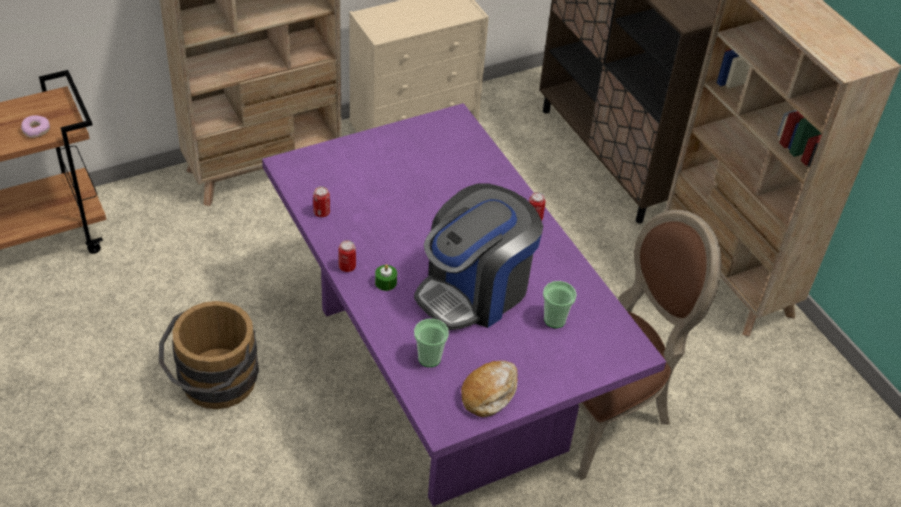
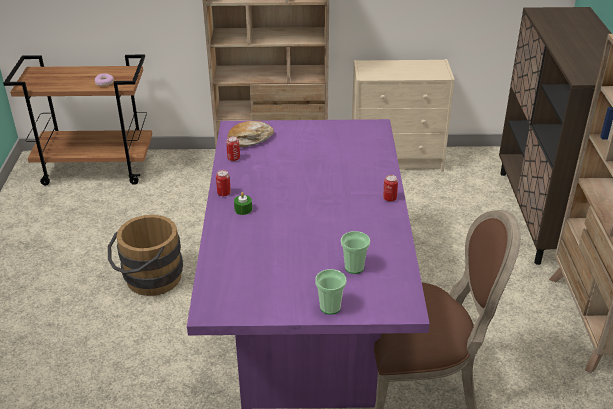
camera: 30 degrees right, 10 degrees down
coffee machine [414,183,543,330] -> none
cup [414,319,449,367] -> cup moved to [315,269,346,315]
bread [461,361,518,417] -> bread moved to [227,121,274,148]

